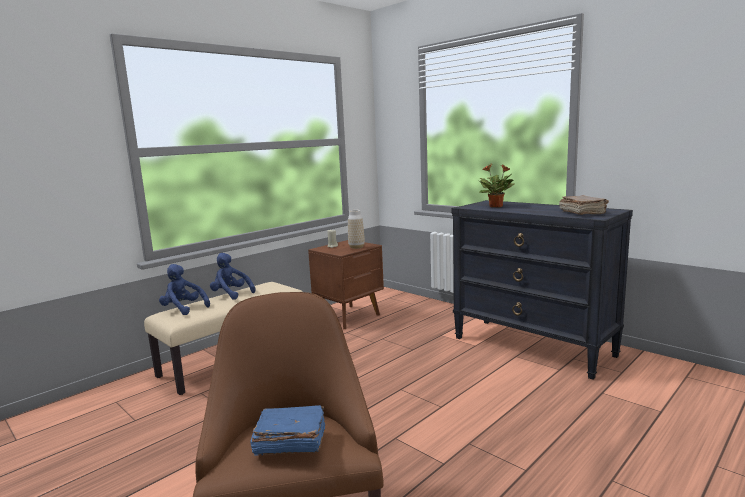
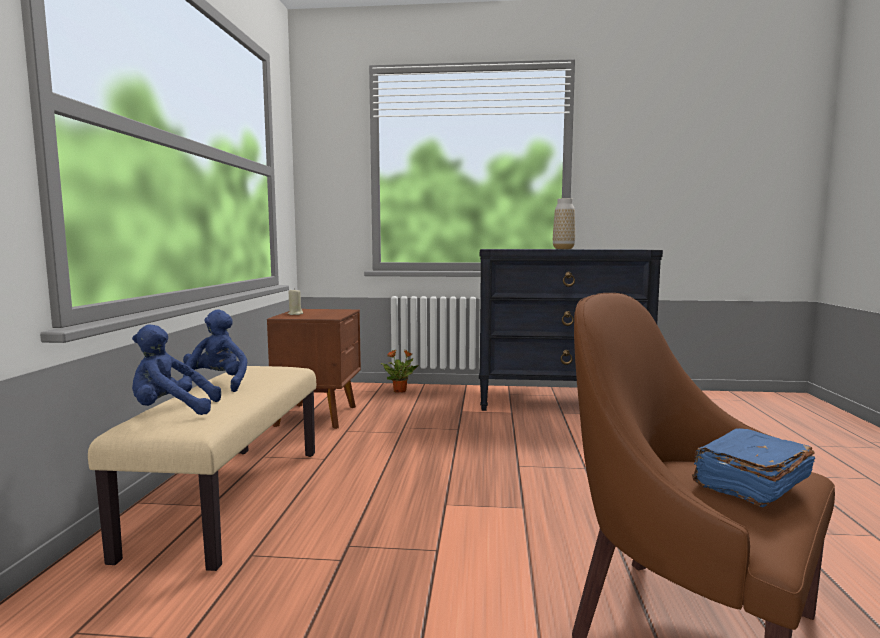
camera: 40 degrees left, 5 degrees down
blue plush toy [210,253,256,300] -> blue plush toy turned 90 degrees clockwise [183,309,247,392]
vase [348,210,365,249] -> vase moved to [553,198,575,249]
potted plant [479,164,515,208] -> potted plant moved to [381,350,419,393]
brown book [559,195,609,215] -> none

